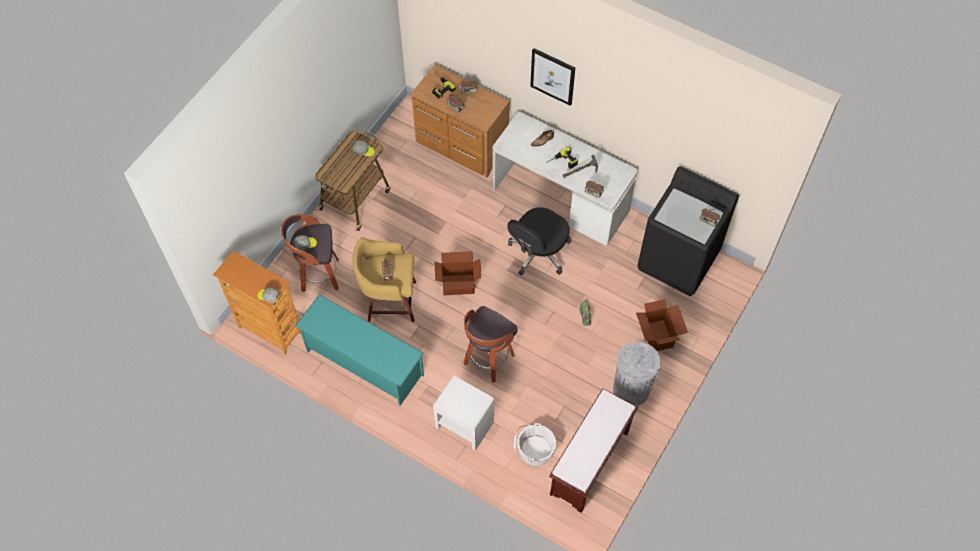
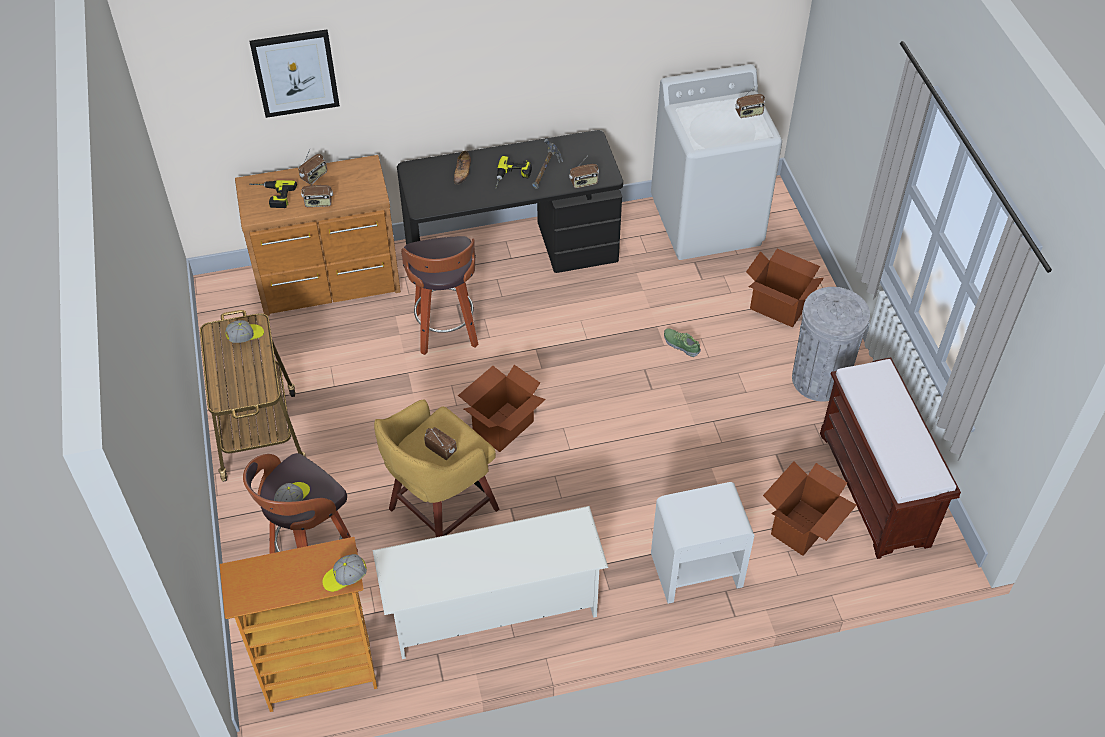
camera: 45 degrees left, 10 degrees down
turquoise shoe rack [295,294,424,406] -> white shoe rack [373,506,608,659]
stool [464,306,518,383] -> stool moved to [401,236,478,355]
white desk [492,112,637,245] -> black desk [397,130,623,273]
black office chair [507,207,571,276] -> none
white bucket [514,423,556,466] -> cardboard box [763,462,857,556]
picture [530,48,575,106] -> picture moved to [250,29,340,118]
black washing machine [637,166,739,296] -> white washing machine [651,64,782,260]

